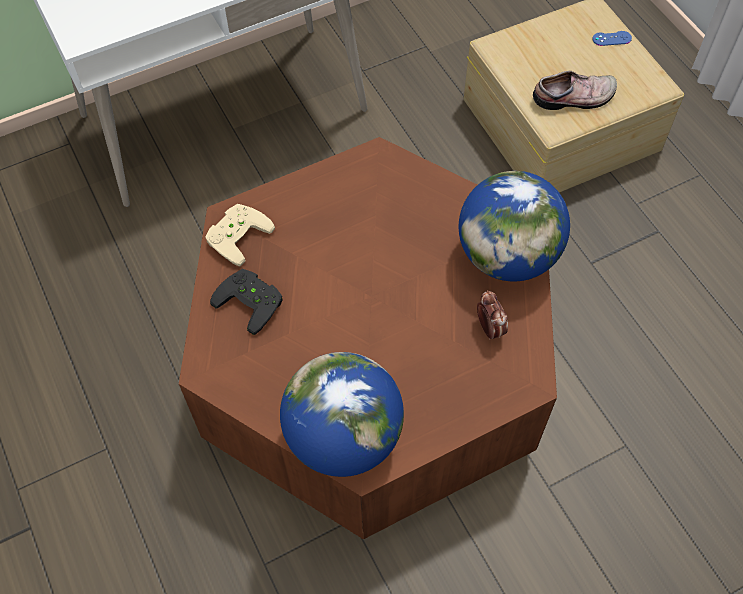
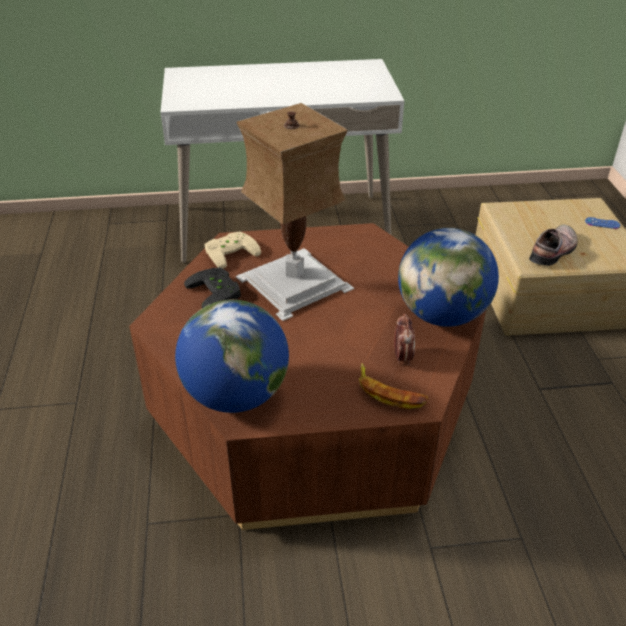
camera: 20 degrees right, 20 degrees down
shoe [533,71,617,110] -> shoe turned 60 degrees counterclockwise [529,225,578,266]
none -> table lamp [235,103,354,321]
none -> banana [359,363,429,409]

